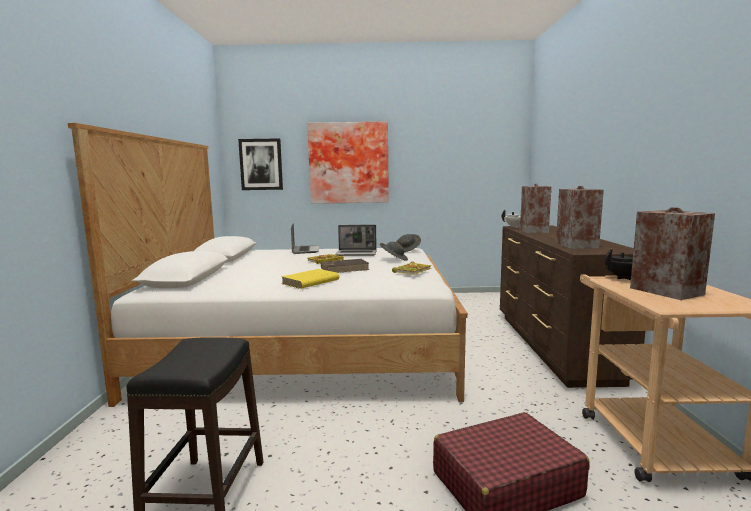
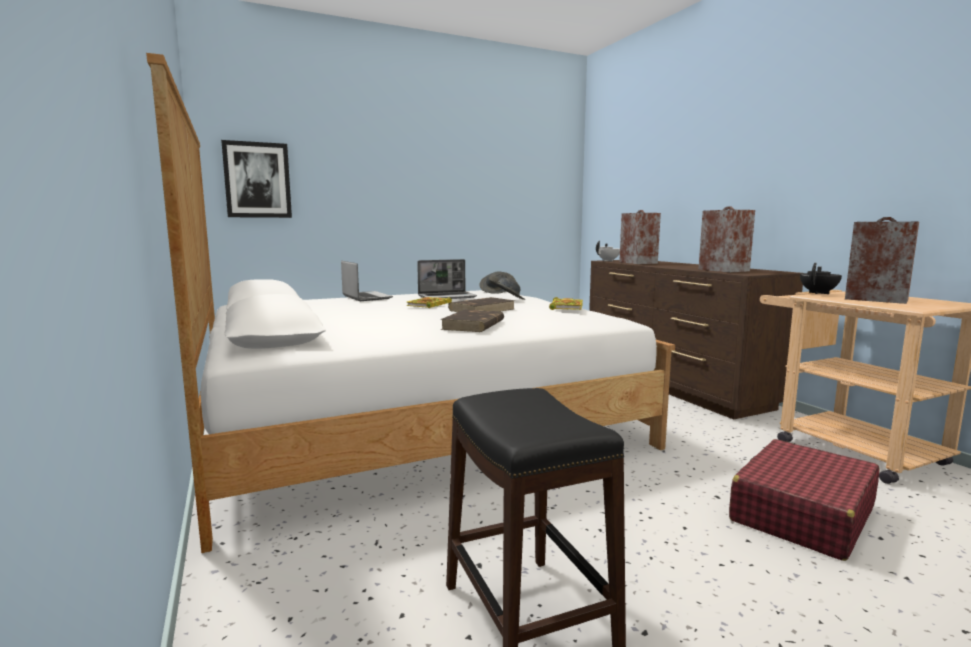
camera: 25 degrees left, 0 degrees up
yellow book [281,269,339,289] -> brown book [441,310,504,332]
picture [307,121,389,204] -> none

